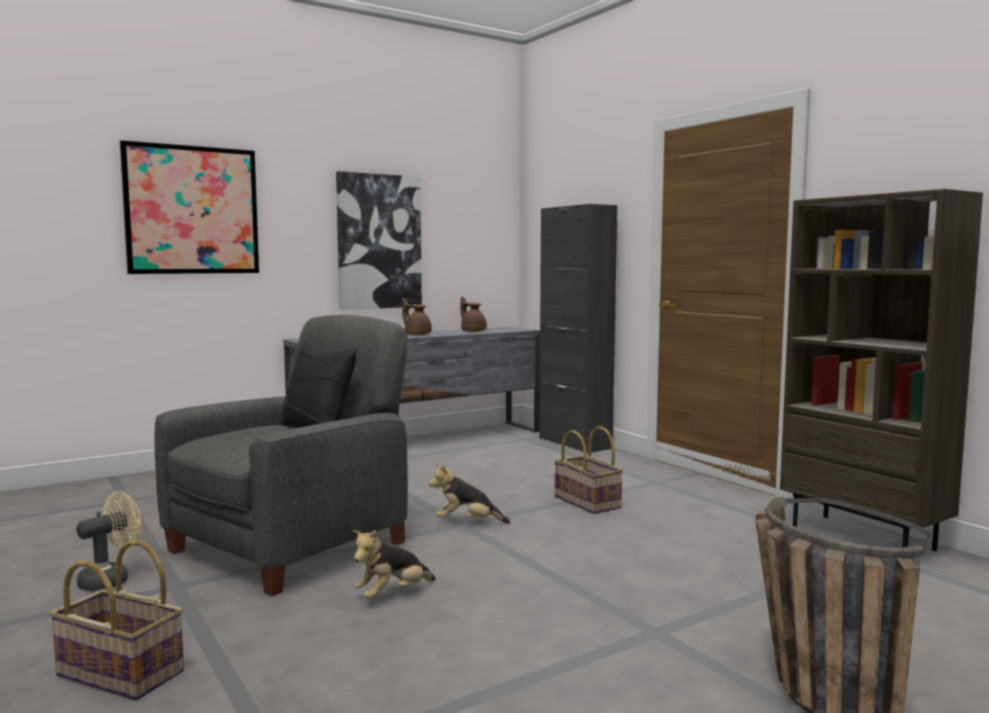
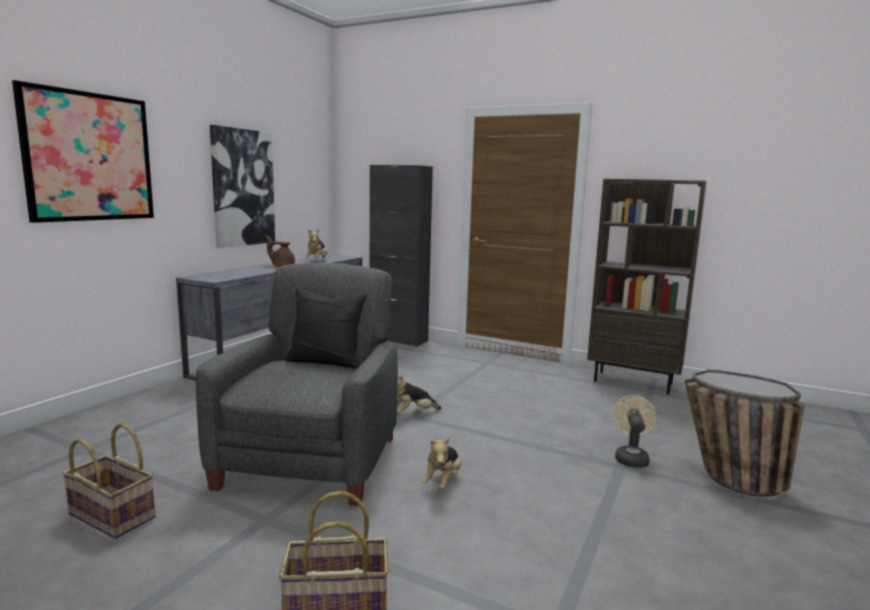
camera: 30 degrees left, 5 degrees up
beige fan [76,491,141,591] -> beige fan moved to [612,395,656,468]
brown teapot [460,296,487,332] -> plush toy [305,229,328,259]
basket [554,426,623,514] -> basket moved to [62,423,155,539]

